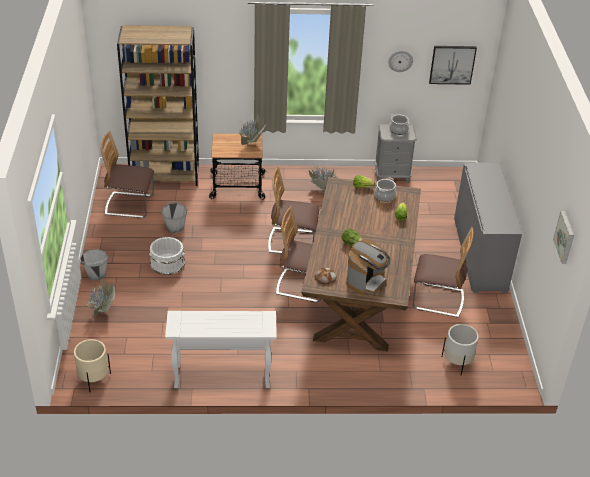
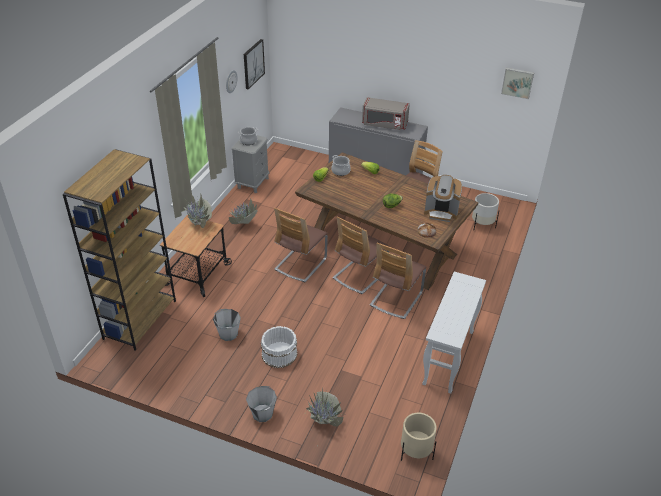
camera: 65 degrees left, 0 degrees up
chair [100,131,154,218] -> chair moved to [370,243,427,319]
coffee machine [346,239,390,295] -> coffee machine turned 135 degrees clockwise [424,175,462,222]
none -> grey microwave [362,97,410,130]

